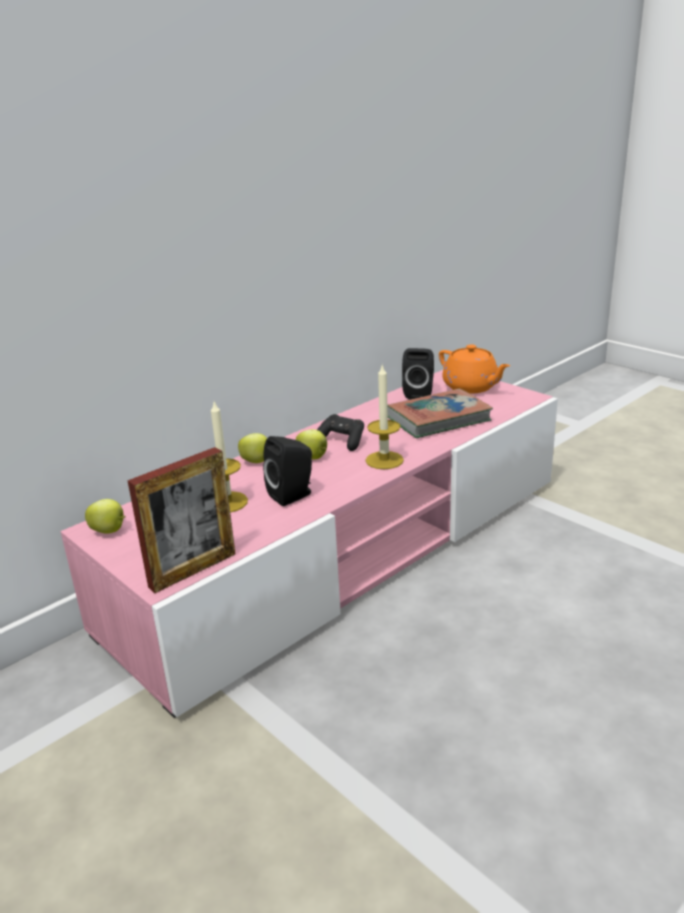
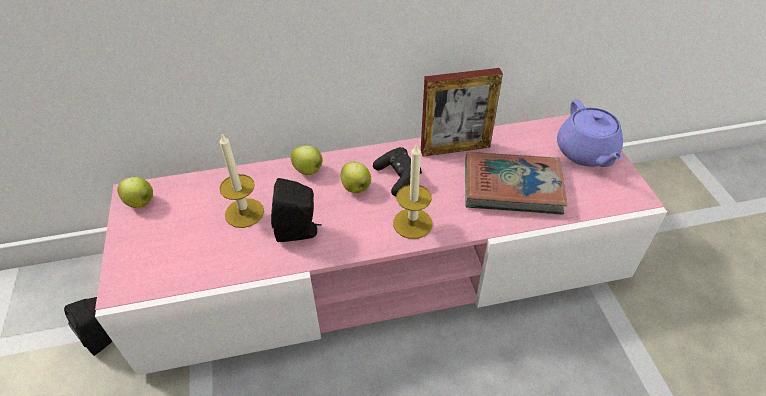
camera: 30 degrees right, 20 degrees up
picture frame [127,447,236,593] -> picture frame moved to [421,68,503,156]
black speaker [402,348,434,400] -> black speaker moved to [64,297,113,356]
orange teapot [439,344,510,394] -> purple teapot [557,99,623,167]

